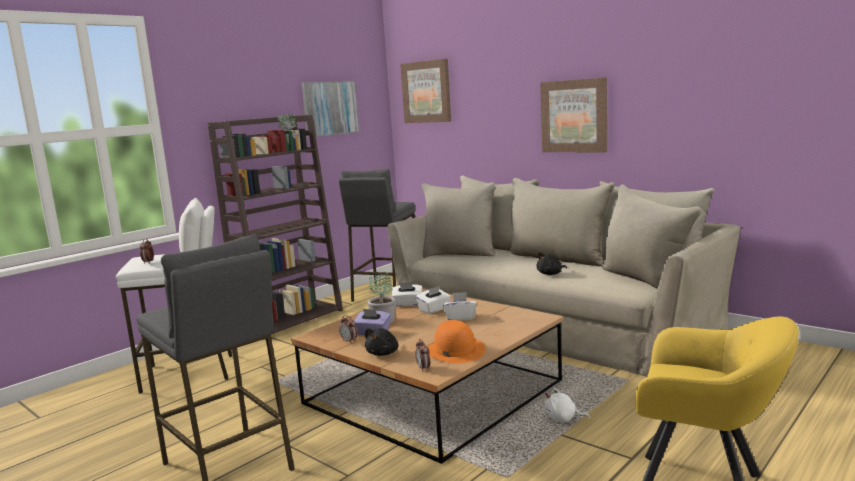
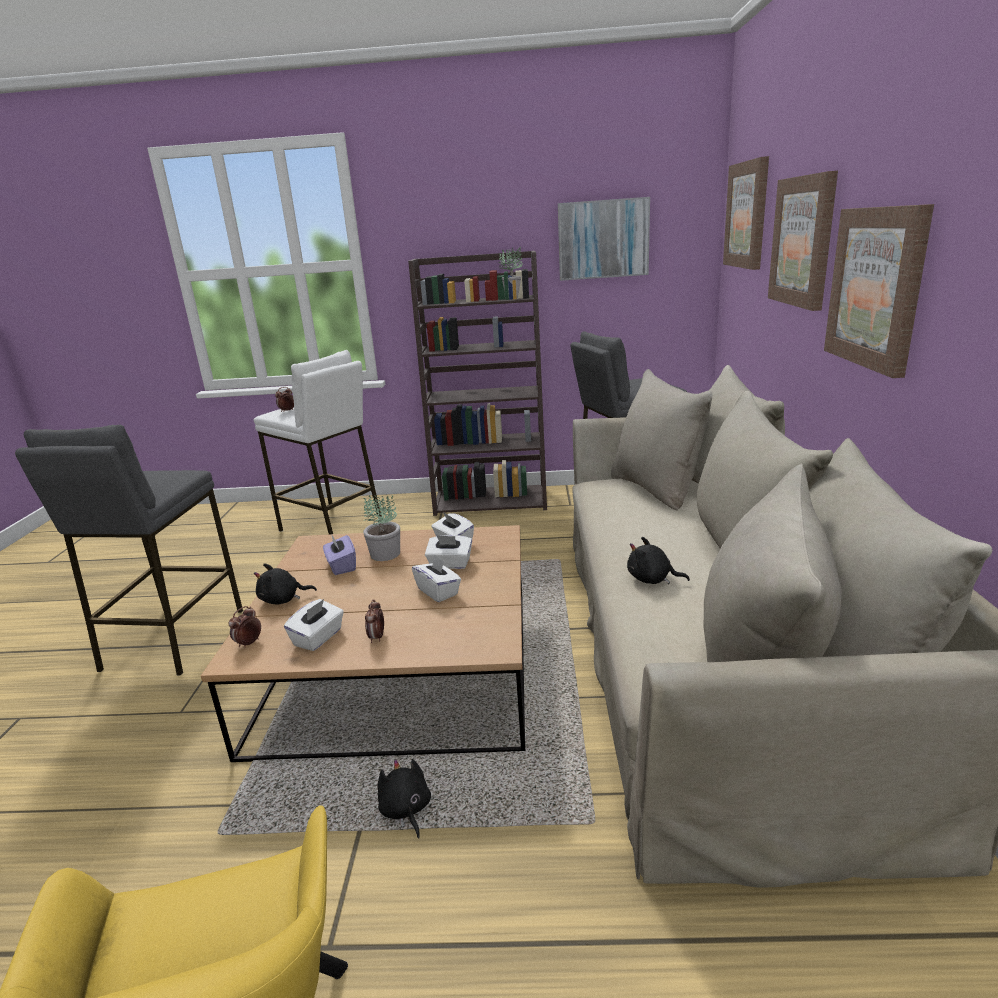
camera: 50 degrees right, 10 degrees up
alarm clock [339,315,358,342] -> alarm clock moved to [365,600,384,643]
orange hat [427,320,486,363] -> white tissue box [284,599,344,651]
white plush toy [544,387,590,422] -> black plush toy [378,759,431,839]
none -> picture [768,171,838,311]

